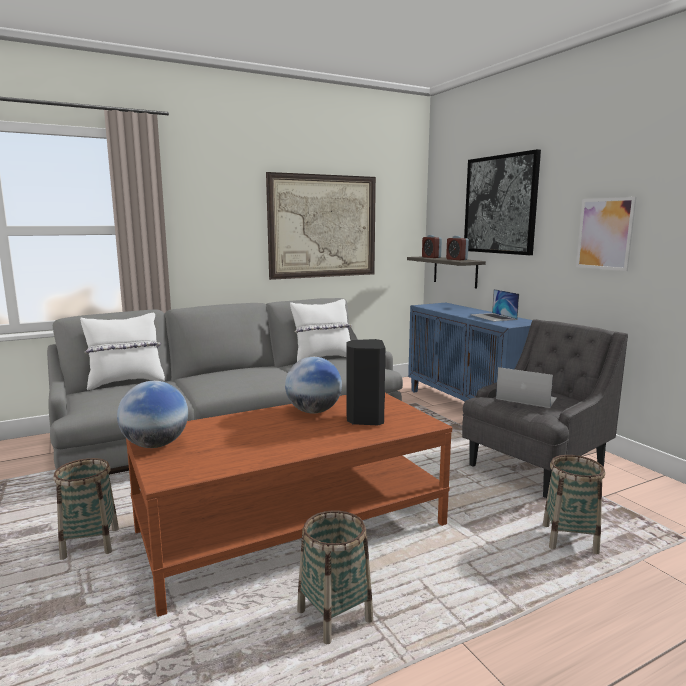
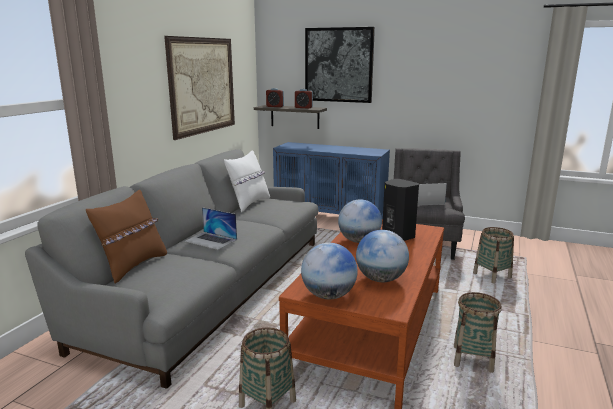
camera: 40 degrees left, 5 degrees up
white pillow [80,313,165,390] -> brown pillow [86,190,167,283]
laptop [471,289,519,322] -> laptop moved to [184,207,237,250]
picture [576,197,636,271] -> none
none -> globe [356,230,409,282]

